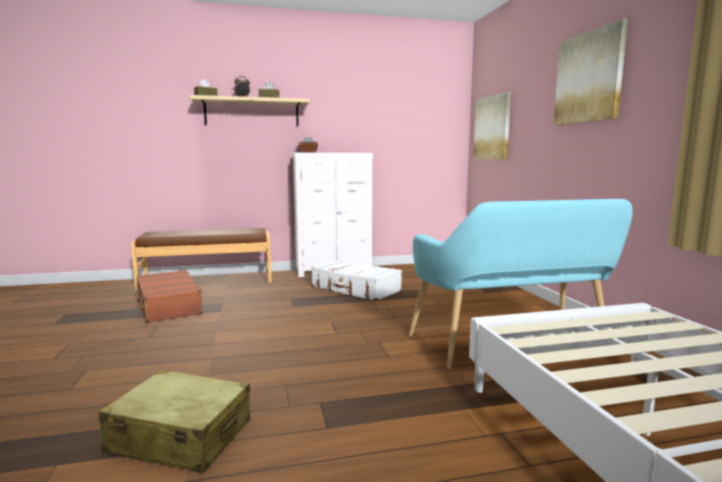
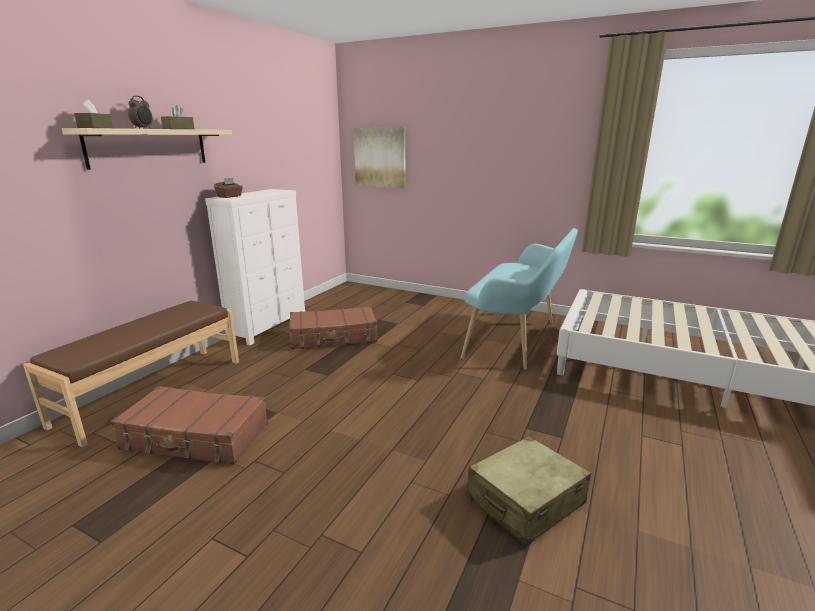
camera: 50 degrees left, 10 degrees up
white suitcase [311,259,402,301] -> brown suitcase [289,306,377,350]
picture [553,18,628,125] -> none

